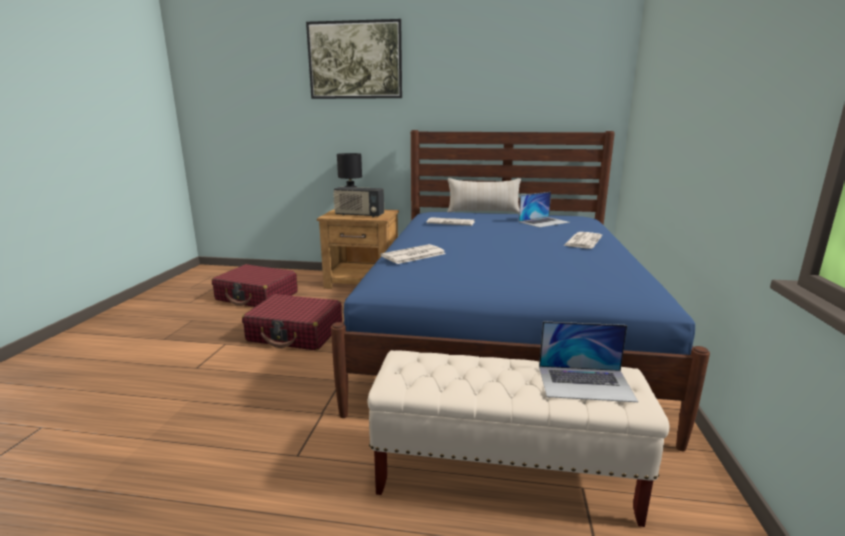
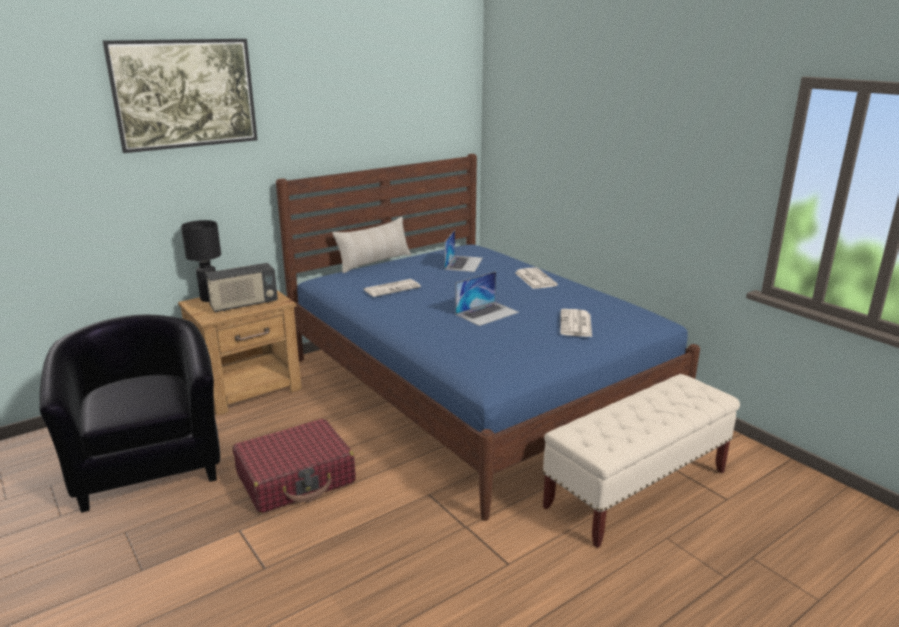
camera: 45 degrees left, 5 degrees up
red suitcase [212,264,298,307] -> black armchair [39,315,220,513]
newspaper [380,244,446,264] -> newspaper moved to [560,309,592,337]
laptop [539,321,638,402] -> laptop moved to [455,271,519,326]

